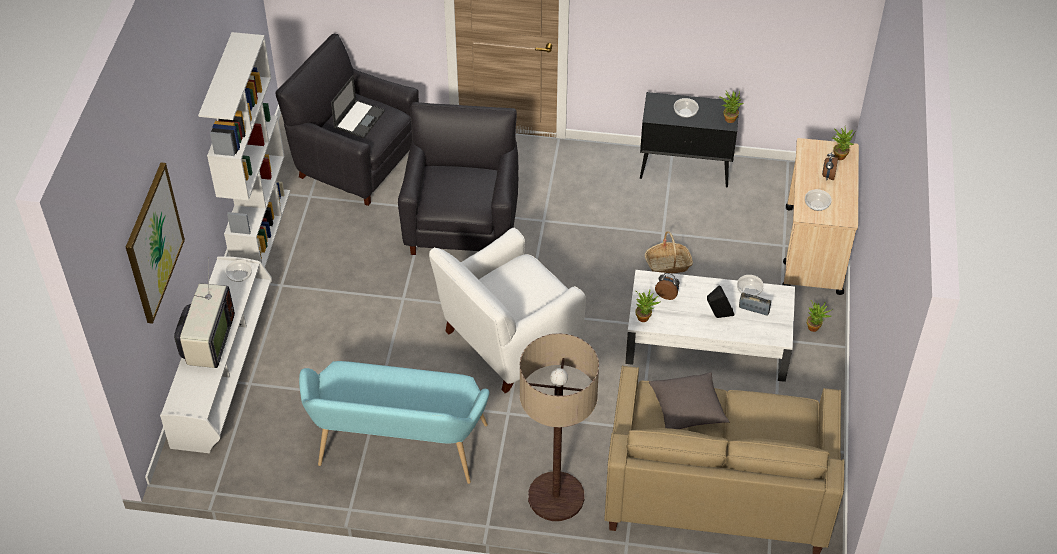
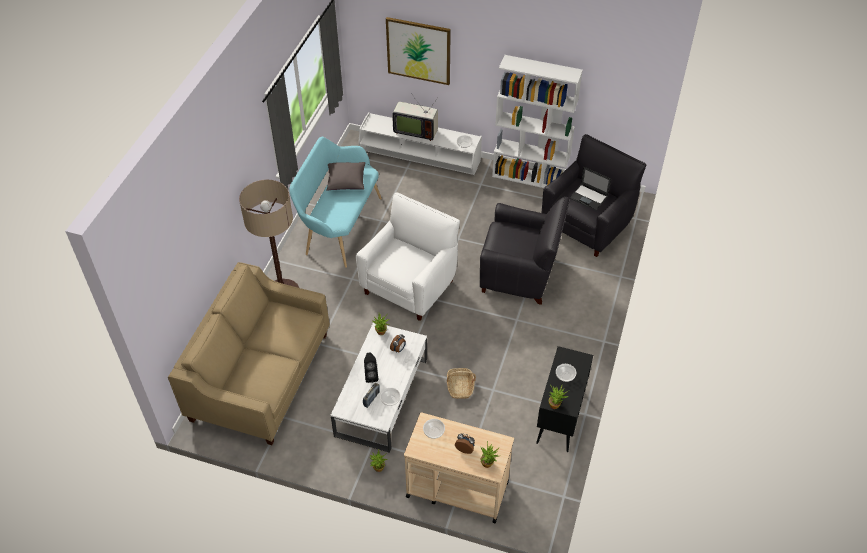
camera: 100 degrees right, 0 degrees up
white armchair [429,228,586,393] -> white armchair turned 60 degrees clockwise [356,192,460,321]
grey pillow [649,372,729,429] -> grey pillow moved to [326,162,365,191]

